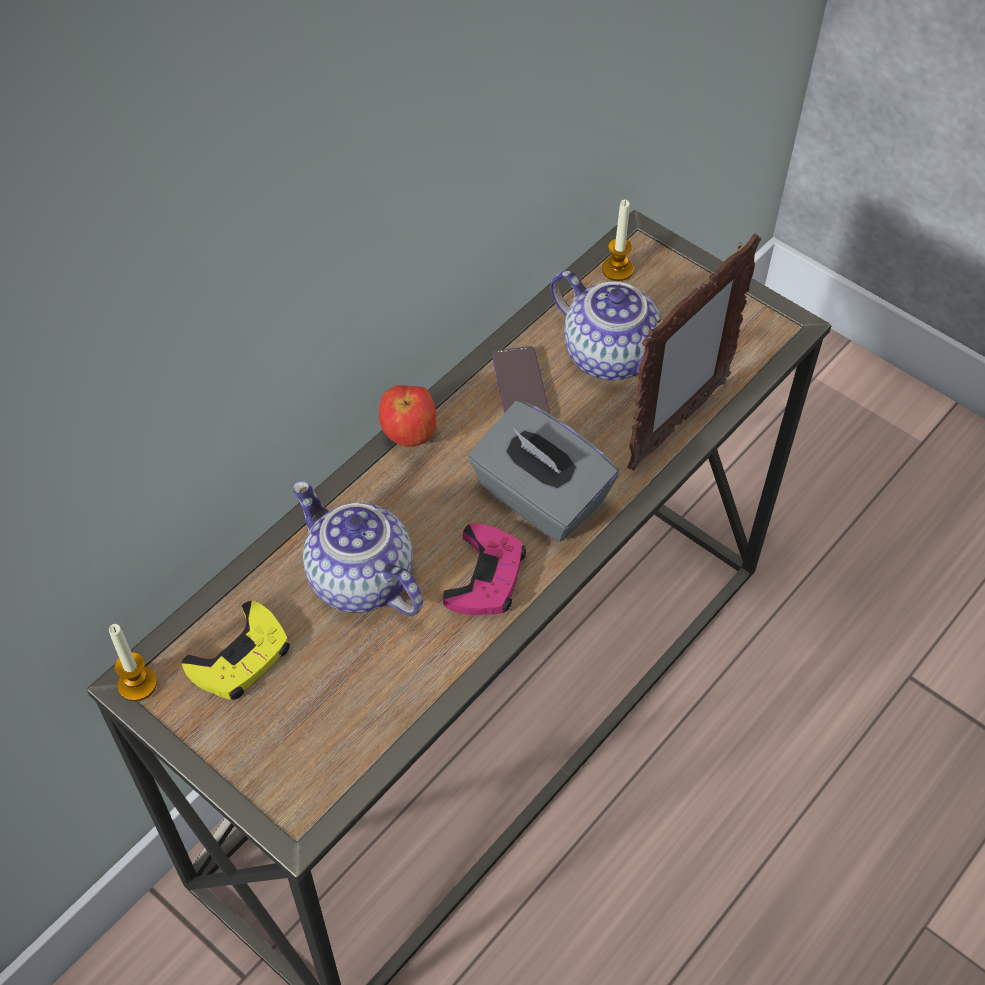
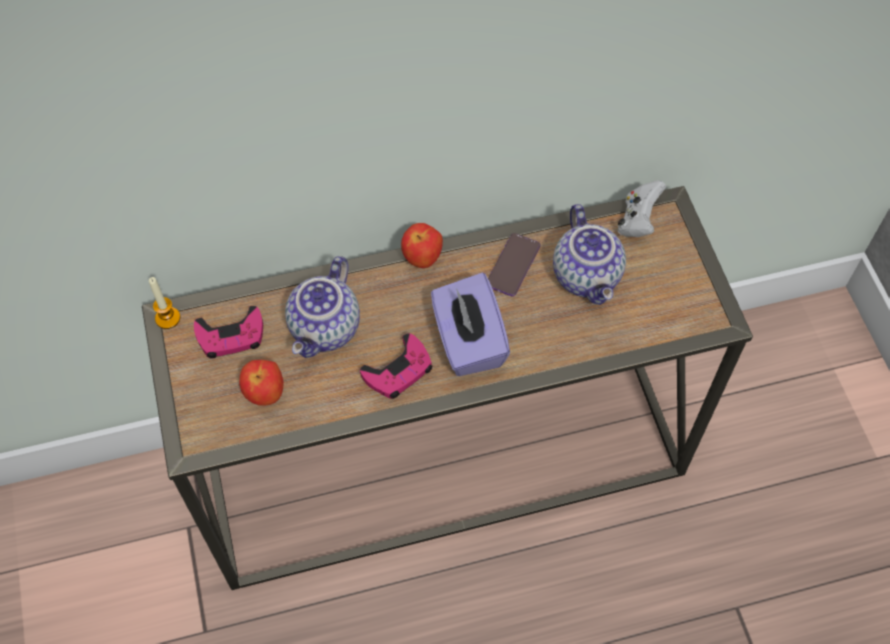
camera: 35 degrees right, 5 degrees up
yellow game controller [181,601,290,700] -> pink game controller [194,306,263,359]
teapot [292,481,423,616] -> teapot turned 150 degrees counterclockwise [285,256,360,358]
grey tissue box [468,400,619,542] -> purple tissue box [431,273,510,376]
candle [602,200,634,281] -> white game controller [618,180,666,237]
picture frame [627,233,761,470] -> none
none -> apple [239,360,284,406]

